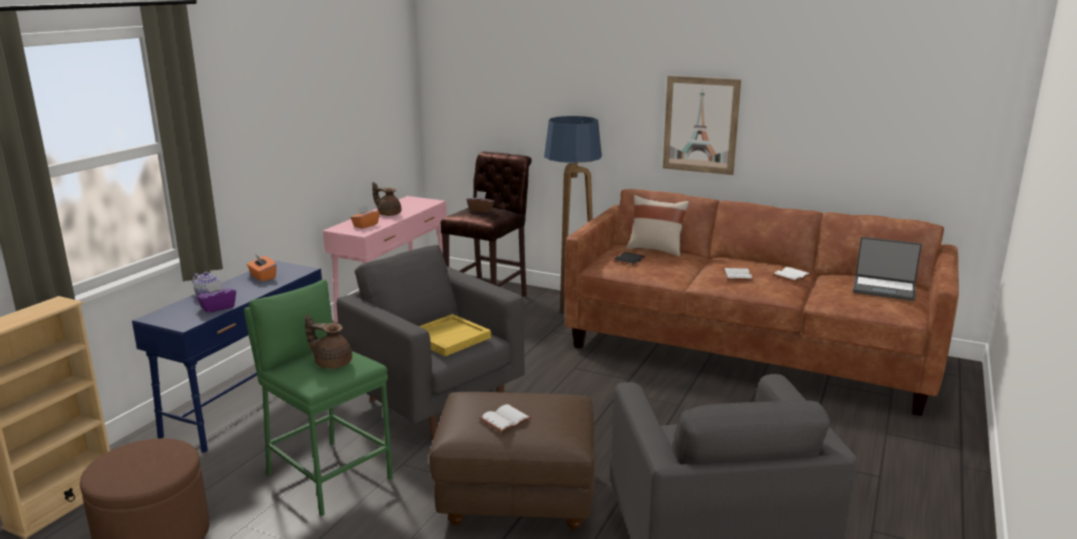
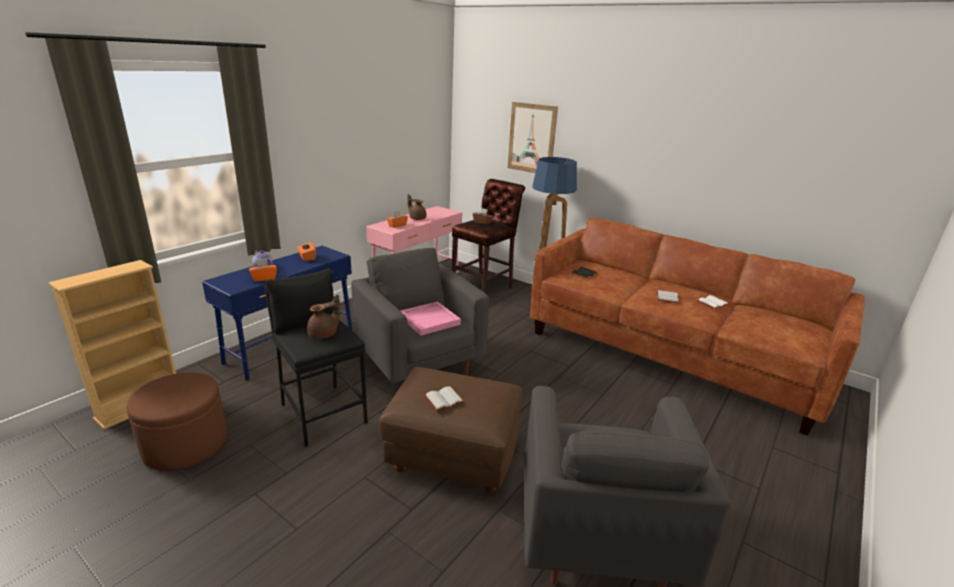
camera: 10 degrees right, 5 degrees up
purple tissue box [196,281,236,313] -> orange tissue box [249,259,277,282]
green stool [244,279,393,517] -> black stool [264,268,368,447]
brown teapot [305,315,352,369] -> brown teapot turned 105 degrees clockwise [307,294,340,339]
yellow tray [419,314,491,356] -> pink tray [401,302,461,336]
beige pillow [626,195,689,257] -> none
picture [663,76,741,175] -> picture moved to [508,102,558,173]
laptop [853,237,922,301] -> none

